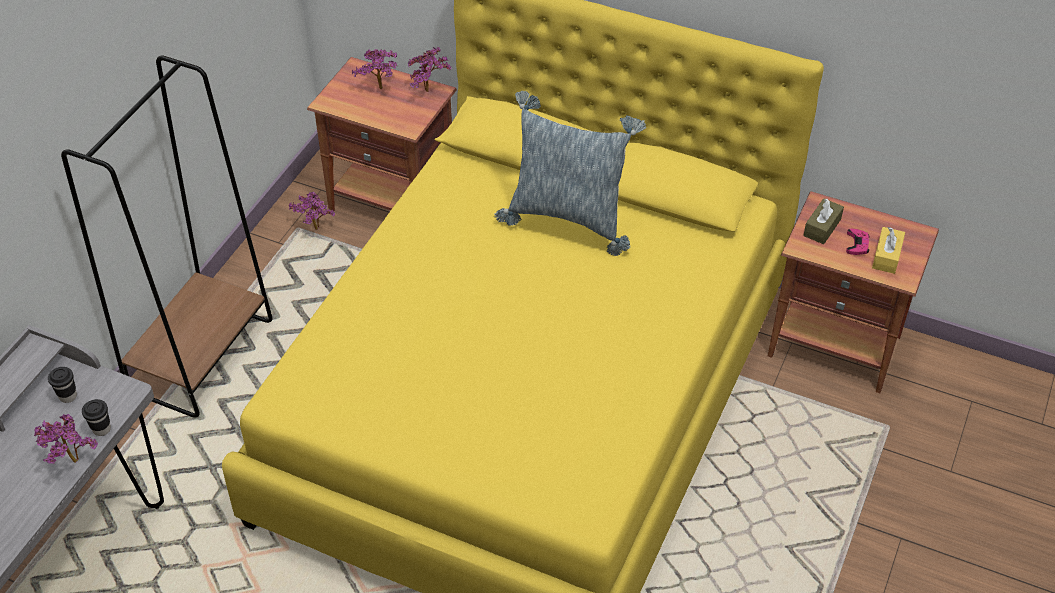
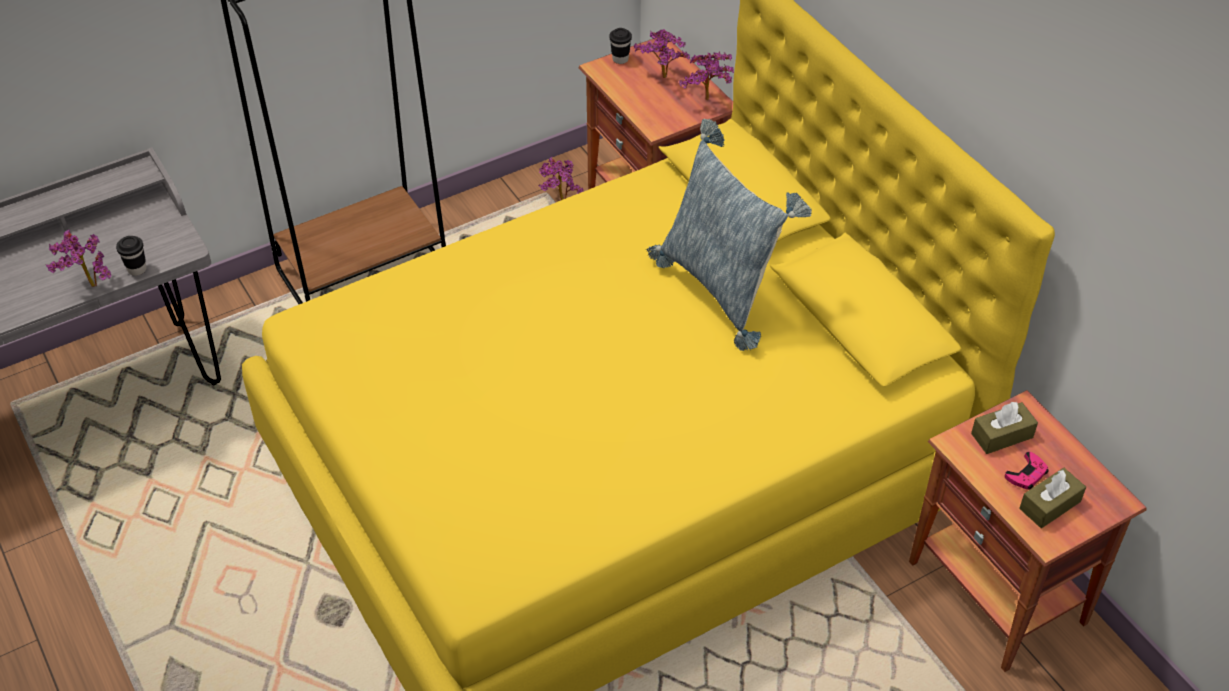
camera: 35 degrees right, 0 degrees up
black cup [48,367,77,403] -> black cup moved to [609,28,632,64]
yellow tissue box [872,227,905,274] -> brown tissue box [1019,468,1086,528]

